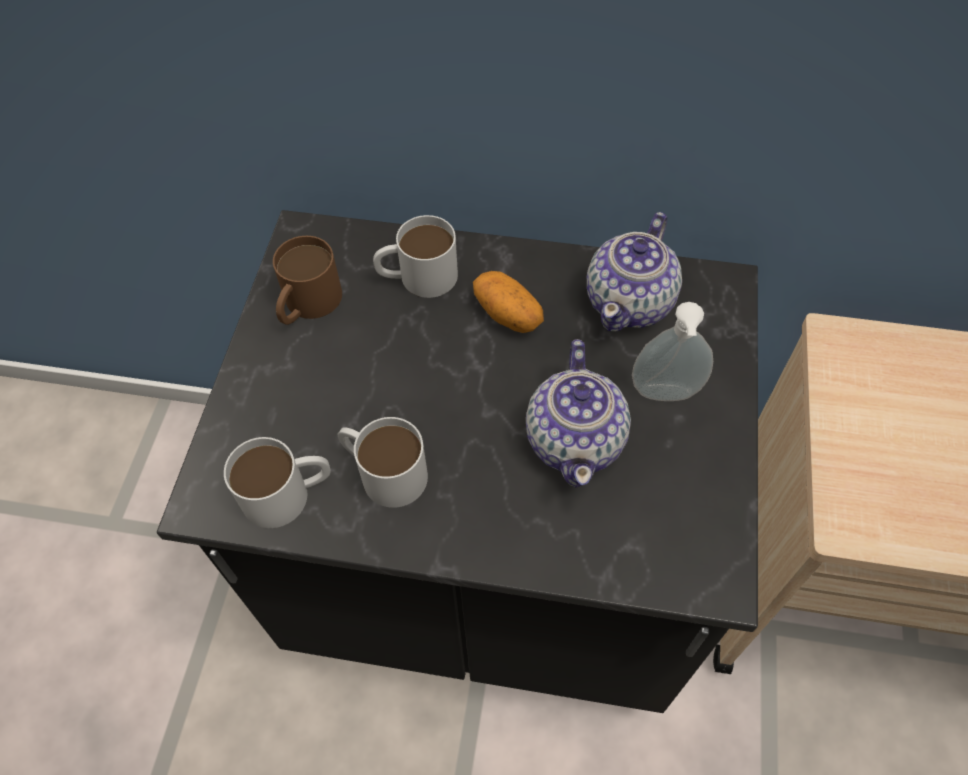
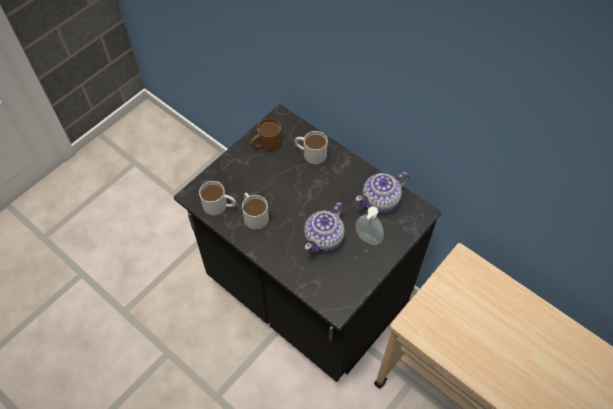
camera: 30 degrees right, 0 degrees up
potato [473,271,544,333] -> none

